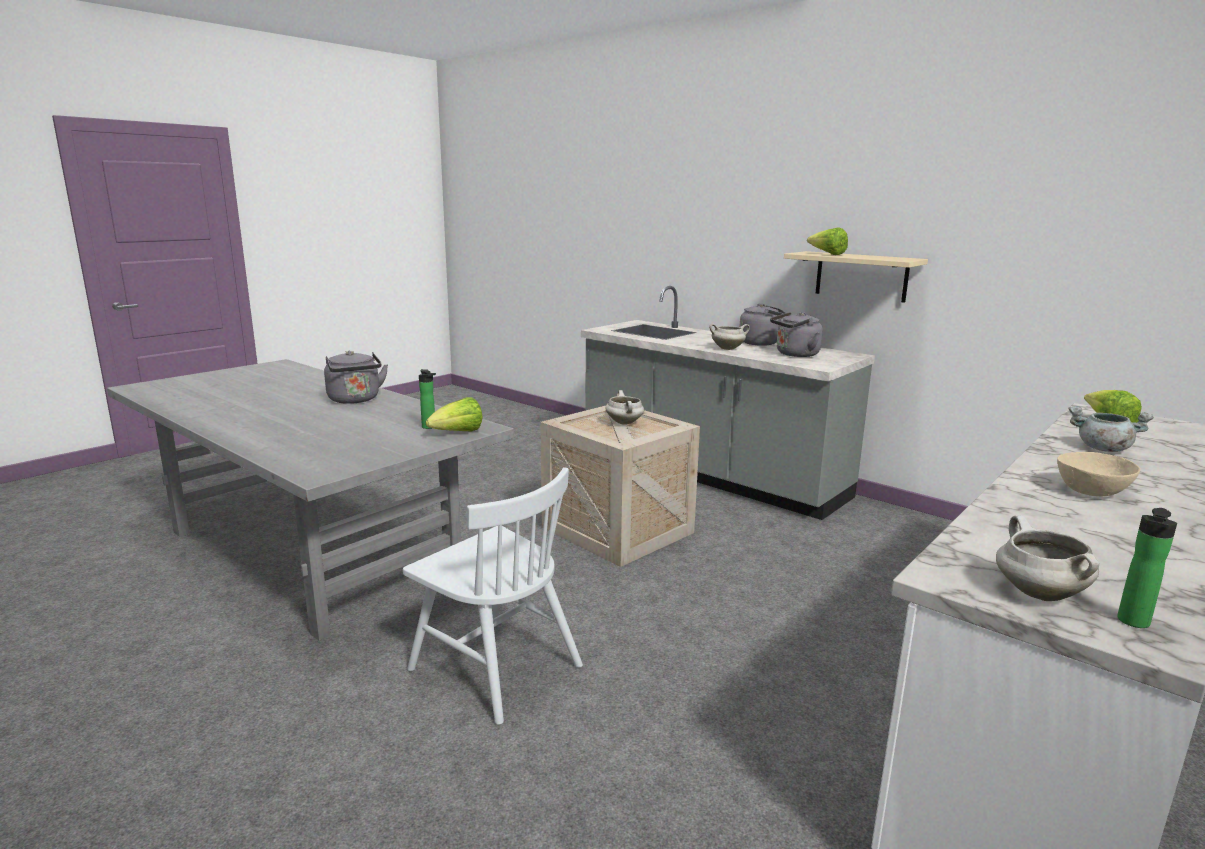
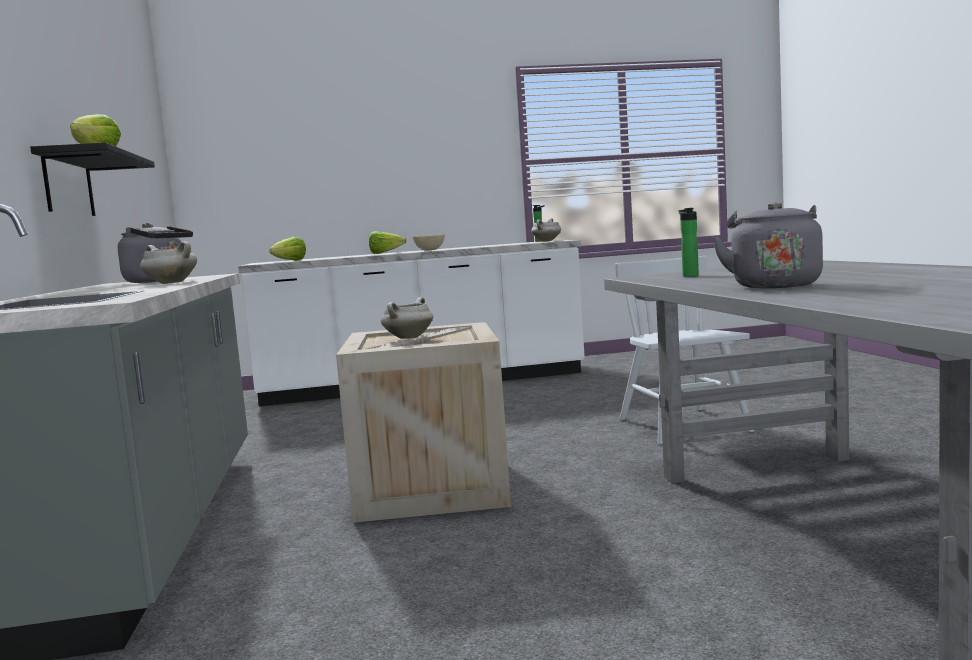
camera: 140 degrees left, 10 degrees down
lettuce [426,397,482,432] -> lettuce moved to [369,231,407,254]
grey kettle [739,304,785,346] -> none
beige shelf [784,251,928,303] -> black shelf [30,143,155,216]
grey cooking pot [1068,406,1154,452] -> none

